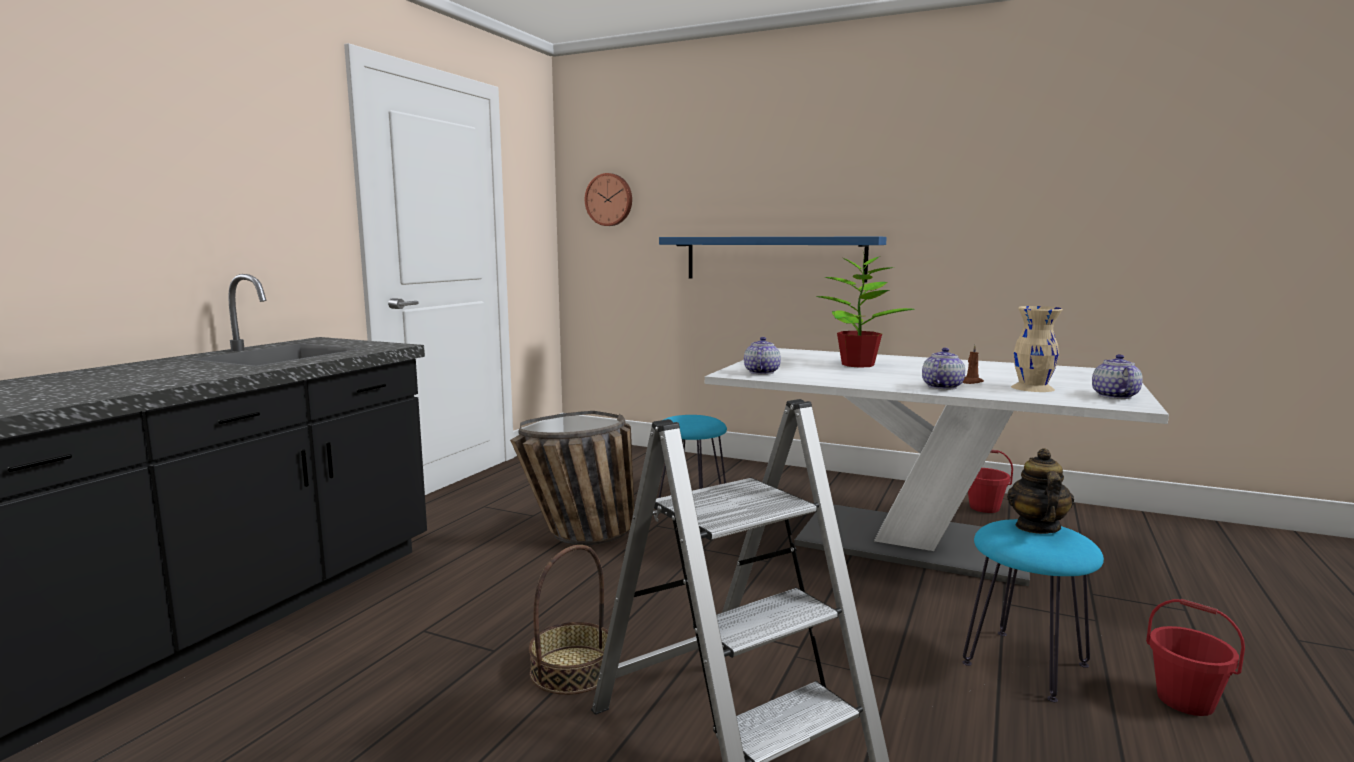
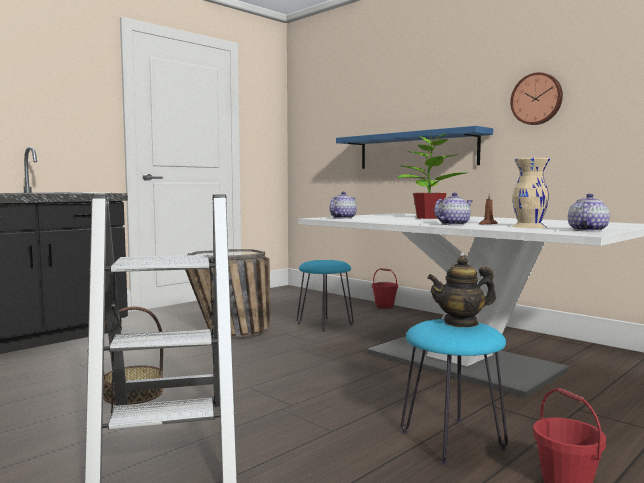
camera: 20 degrees right, 5 degrees down
wall clock [585,173,632,226] -> wall clock moved to [510,72,563,125]
red bucket [968,450,1013,513] -> red bucket moved to [372,268,398,309]
teapot [1007,448,1074,534] -> teapot turned 135 degrees counterclockwise [427,256,496,327]

